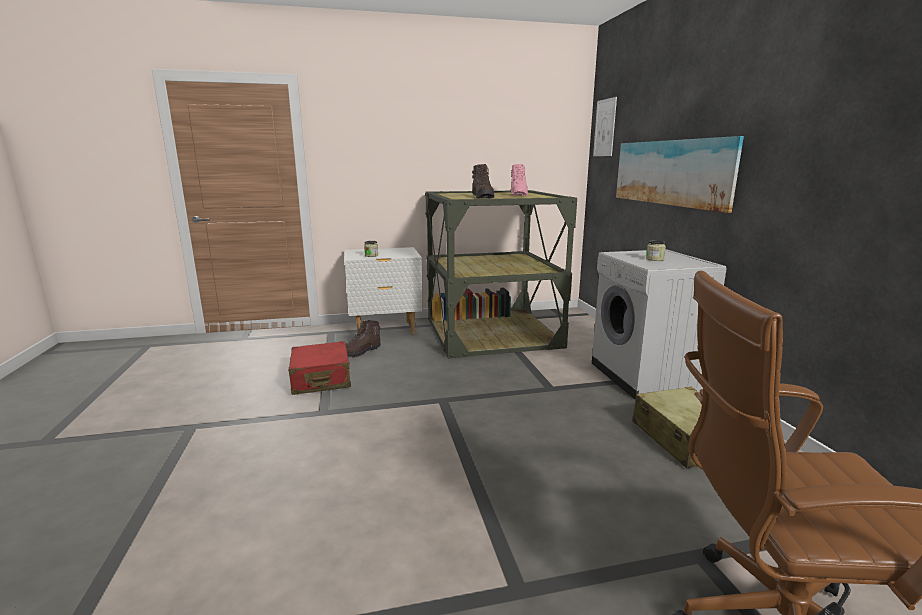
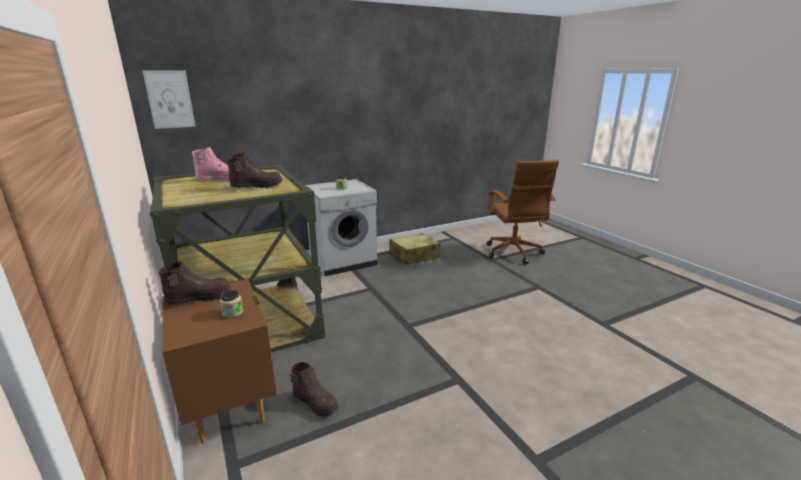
camera: 105 degrees left, 5 degrees up
red suitcase [288,341,351,395] -> none
white nightstand [345,247,423,335] -> brown nightstand [162,279,277,444]
picture [616,136,744,213] -> none
none -> brown boot [158,261,231,305]

